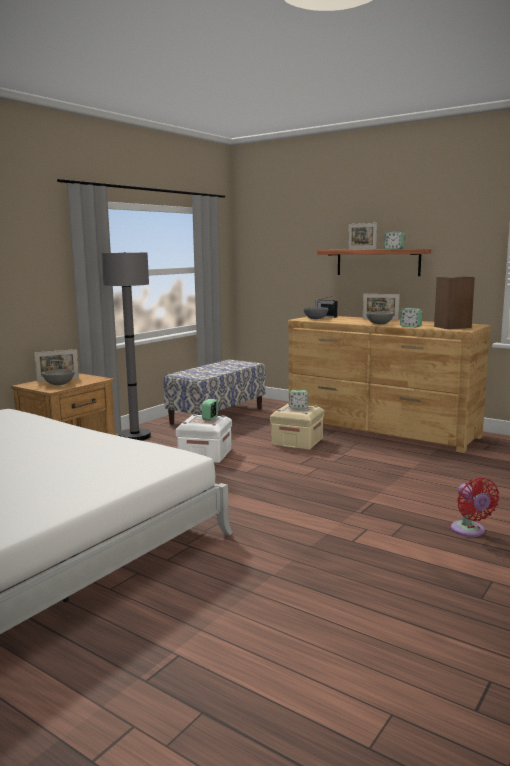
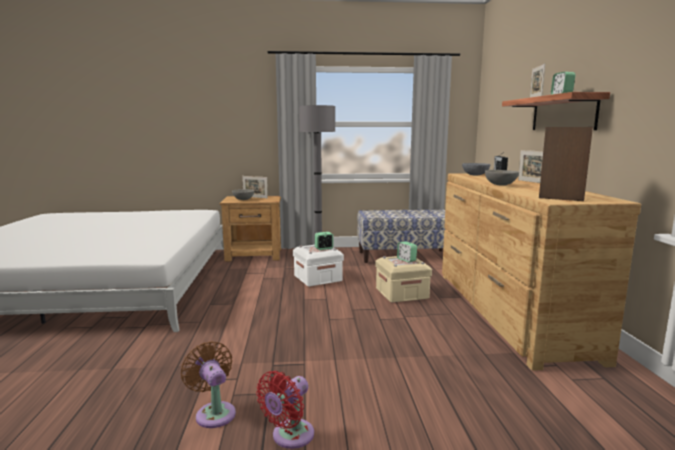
camera: 50 degrees right, 0 degrees up
alarm clock [400,308,422,328] -> none
none -> brown fan [181,341,236,428]

